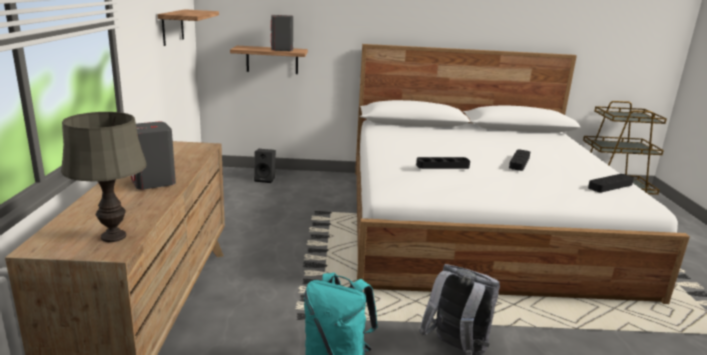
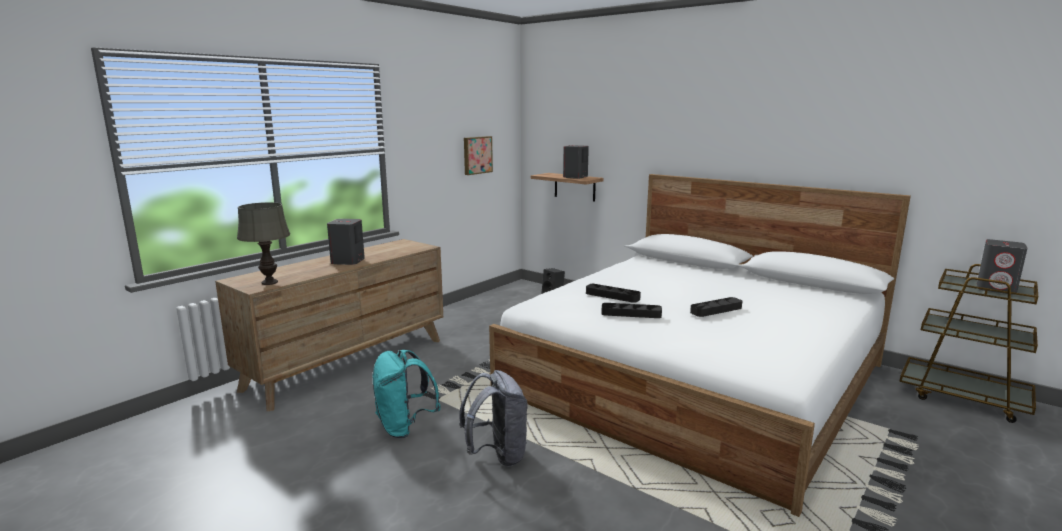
camera: 40 degrees right, 5 degrees down
shelf [157,9,219,46] -> picture [464,136,493,175]
black tray [588,174,634,192] -> black tray moved to [601,303,662,318]
none -> grey speaker [977,239,1027,295]

